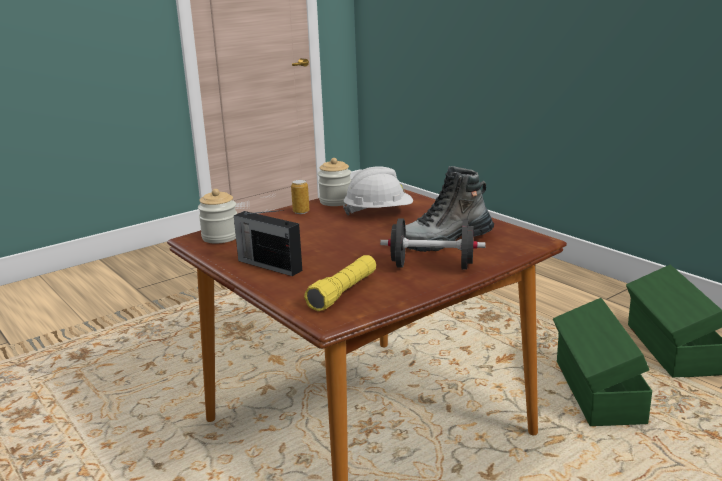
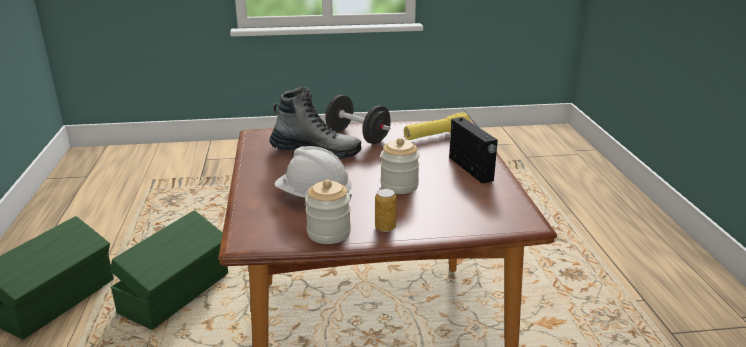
camera: 150 degrees left, 5 degrees up
jar [198,189,237,243] -> jar moved to [380,138,420,194]

